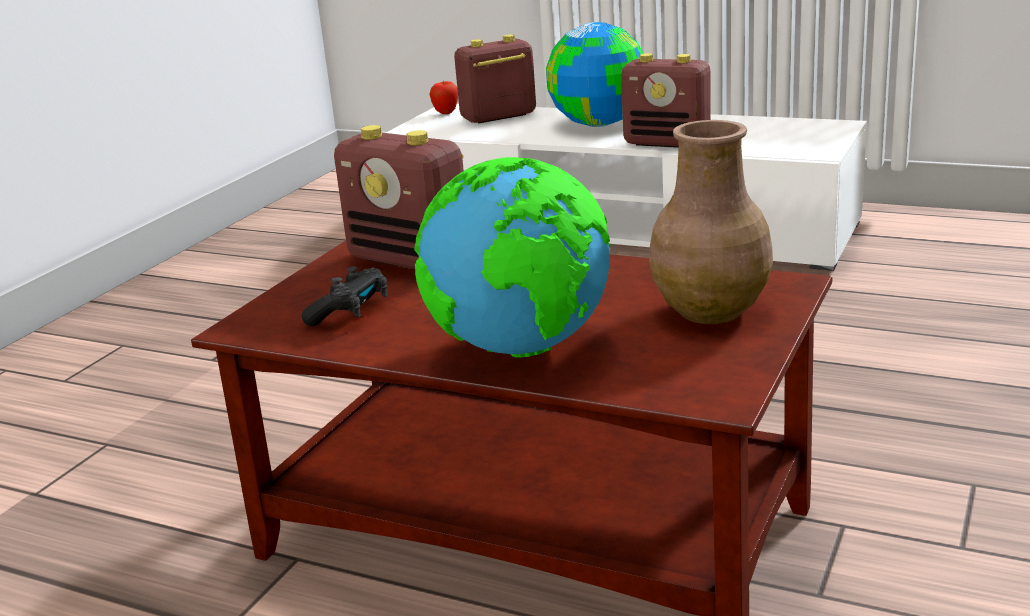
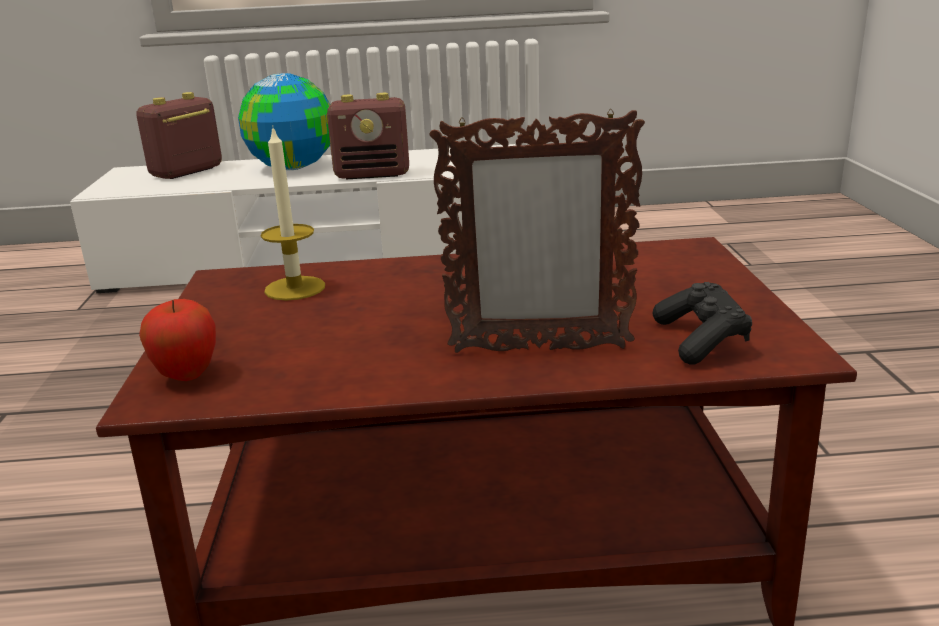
camera: 30 degrees left, 0 degrees up
black game controller [302,266,387,327] -> black game controller moved to [652,282,752,365]
radio [334,125,464,270] -> candle [261,128,325,301]
globe [414,157,611,358] -> picture frame [429,109,645,353]
apple [430,80,458,114] -> apple moved to [139,299,216,381]
brown vase [649,120,773,324] -> none

